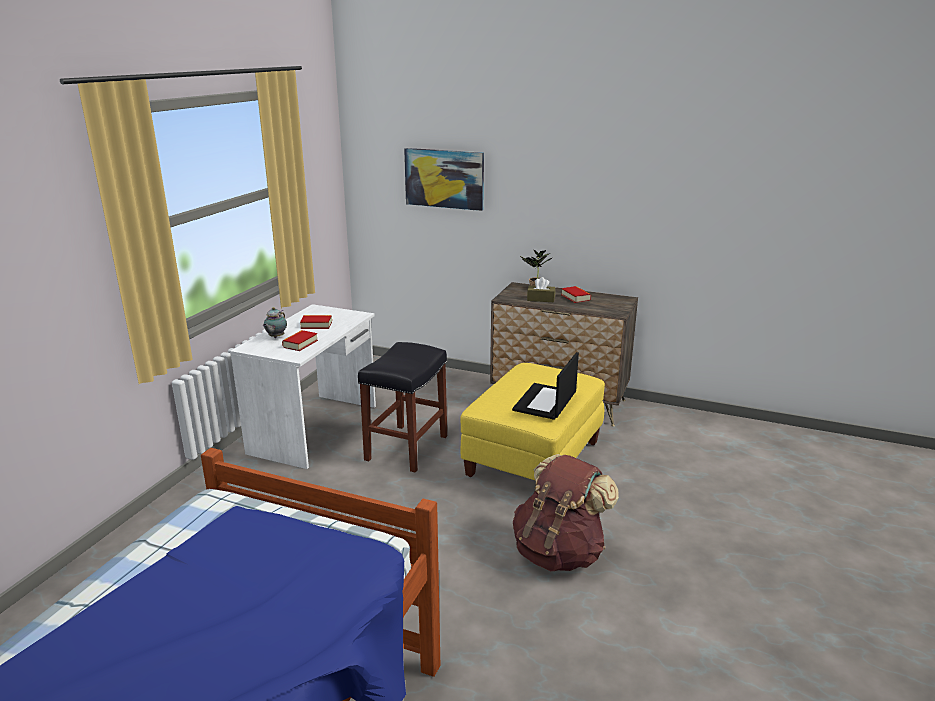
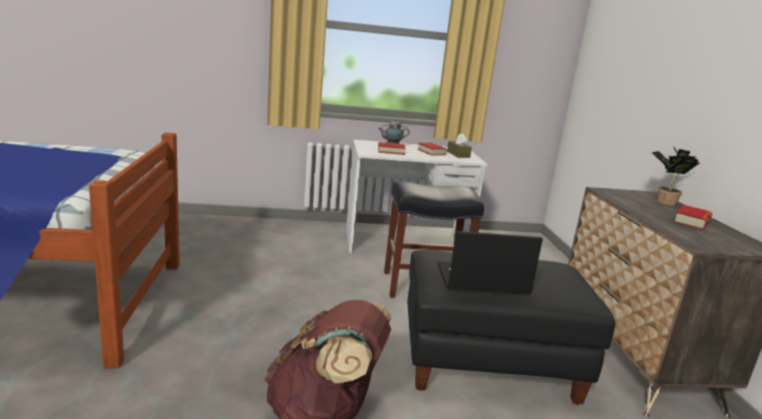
camera: 60 degrees right, 5 degrees down
picture [404,148,484,211] -> none
yellow ottoman [460,363,605,480] -> black ottoman [407,250,615,405]
brown tissue box [527,277,555,302] -> brown tissue box moved to [447,133,472,158]

